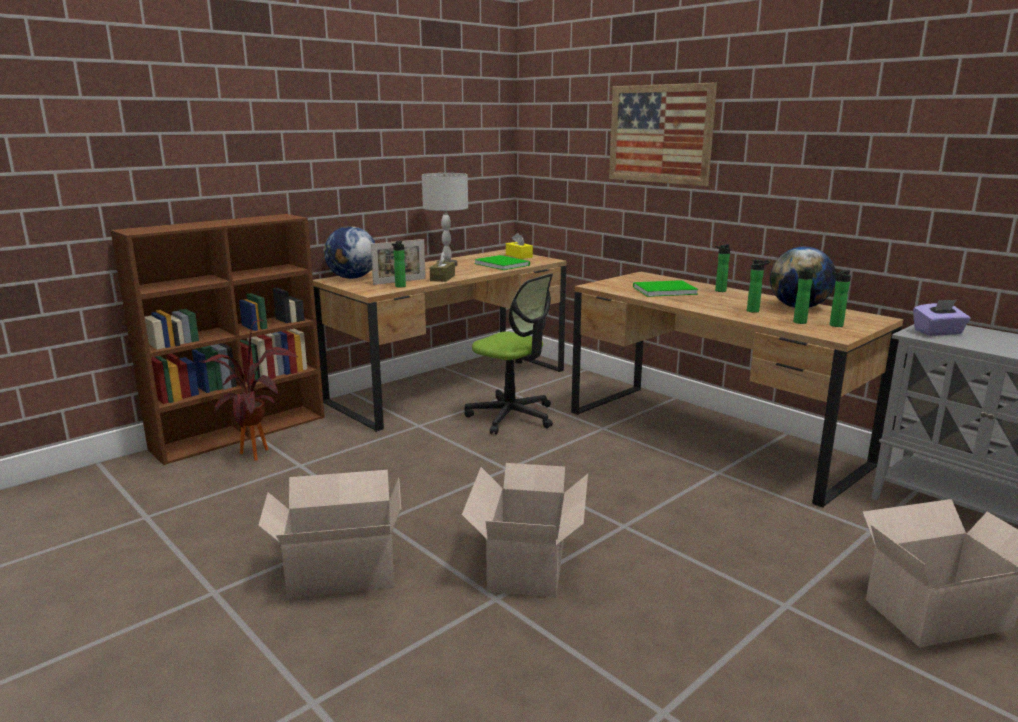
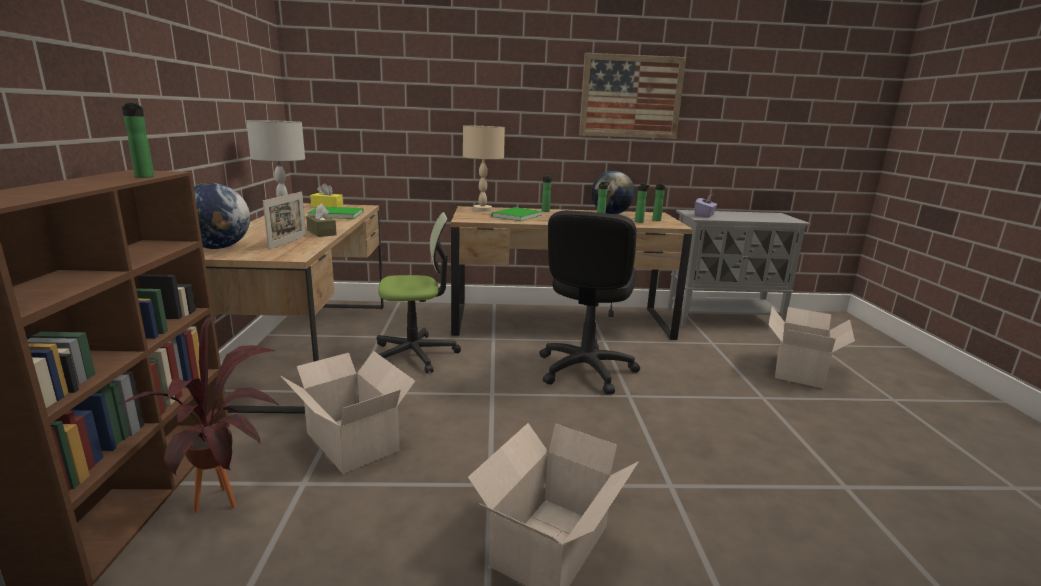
camera: 50 degrees left, 0 degrees up
bottle [392,241,406,288] -> bottle moved to [122,102,154,178]
cardboard box [462,463,588,598] -> cardboard box moved to [281,351,415,474]
picture [609,83,717,186] -> picture moved to [579,53,686,139]
none -> beige table lamp [463,125,505,211]
none -> black office chair [539,210,640,394]

